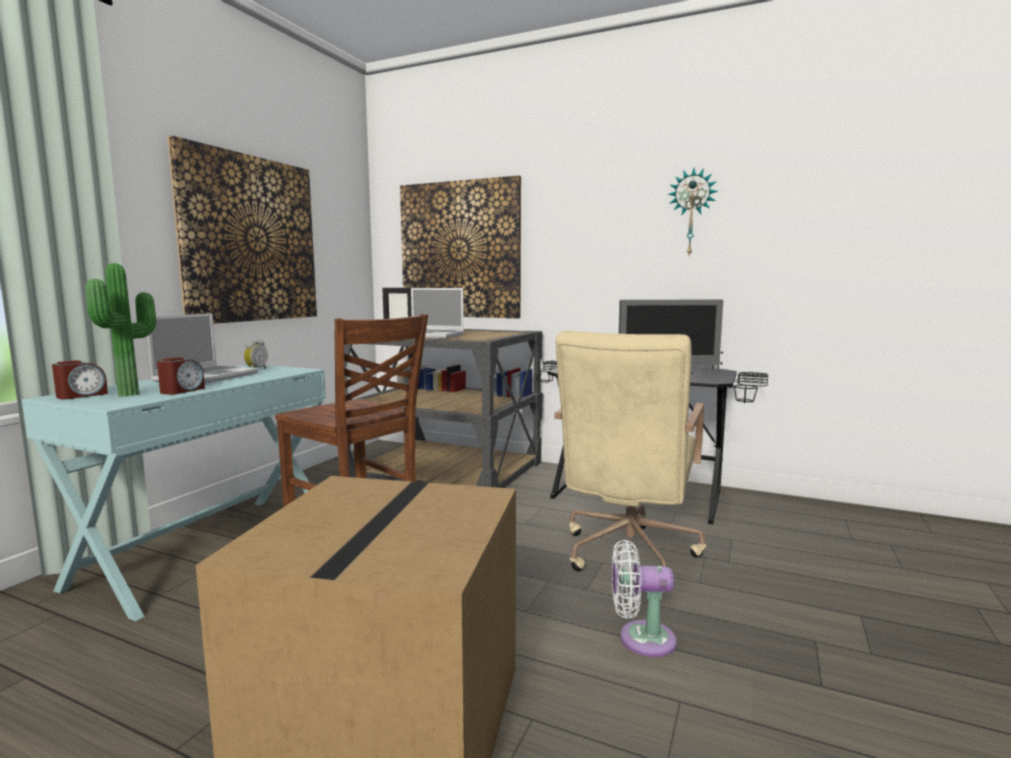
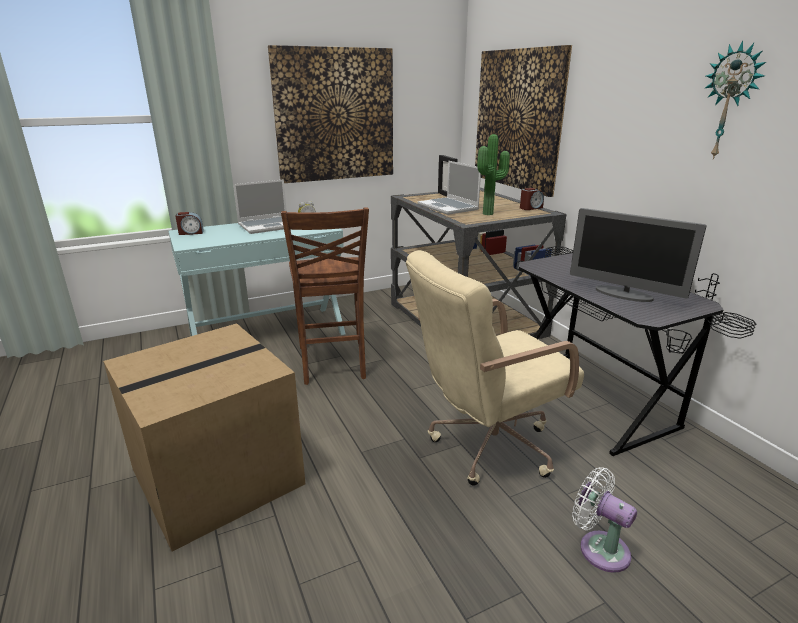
camera: 40 degrees right, 15 degrees up
potted plant [86,263,156,397] -> potted plant moved to [477,134,510,215]
alarm clock [157,357,205,395] -> alarm clock moved to [520,188,544,210]
white fan [612,540,677,657] -> white fan moved to [572,467,637,573]

